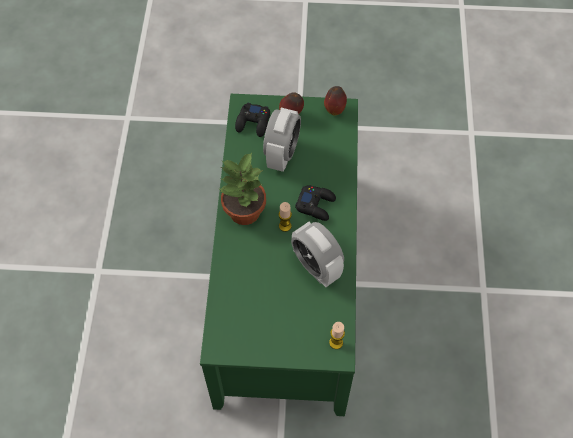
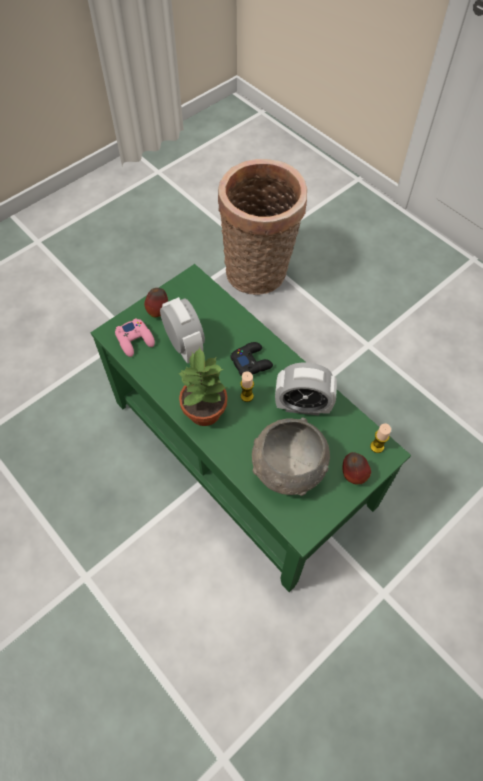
camera: 45 degrees left, 0 degrees up
black game controller [235,102,270,137] -> pink game controller [115,318,155,357]
apple [324,86,347,116] -> apple moved to [343,452,371,485]
none -> basket [218,159,307,295]
none -> grey bowl [252,417,330,496]

